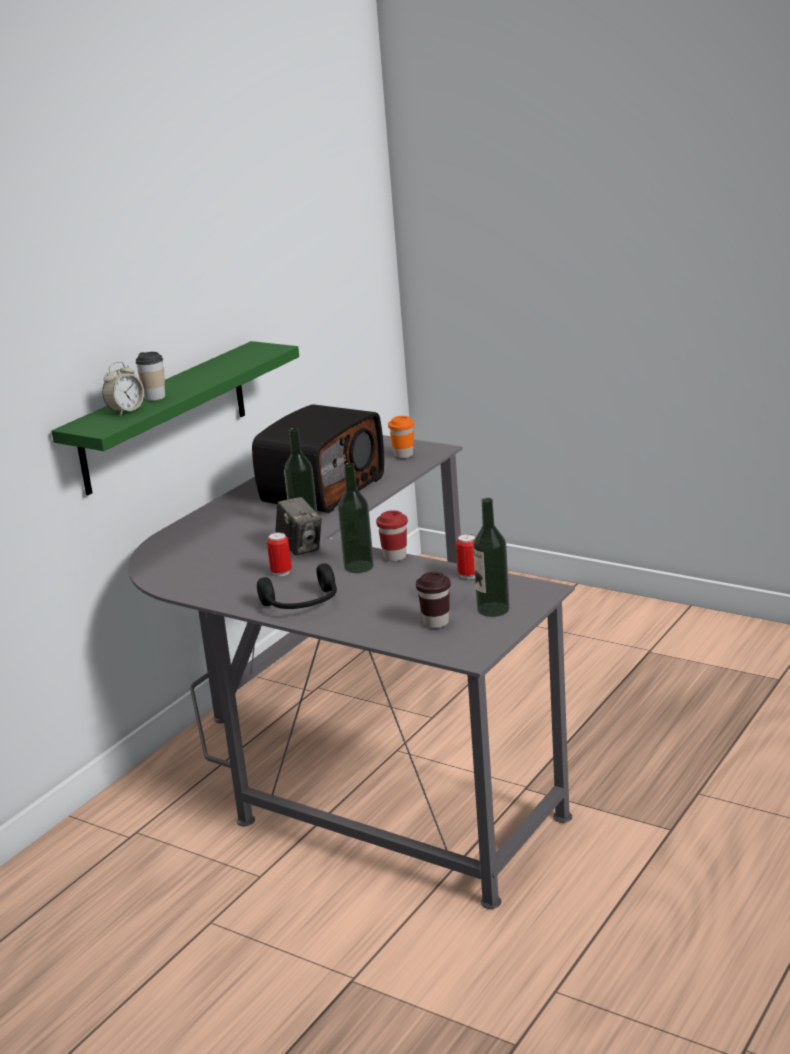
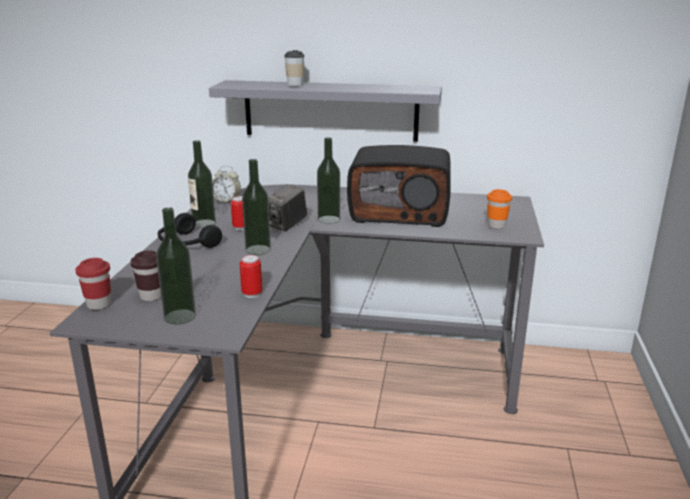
camera: 65 degrees right, 0 degrees up
green shelf [51,341,299,495] -> grey shelf [209,80,442,142]
alarm clock [102,362,144,416] -> alarm clock moved to [212,166,241,202]
red cup [376,510,408,561] -> red cup moved to [75,258,111,310]
none -> bottle [188,140,216,228]

